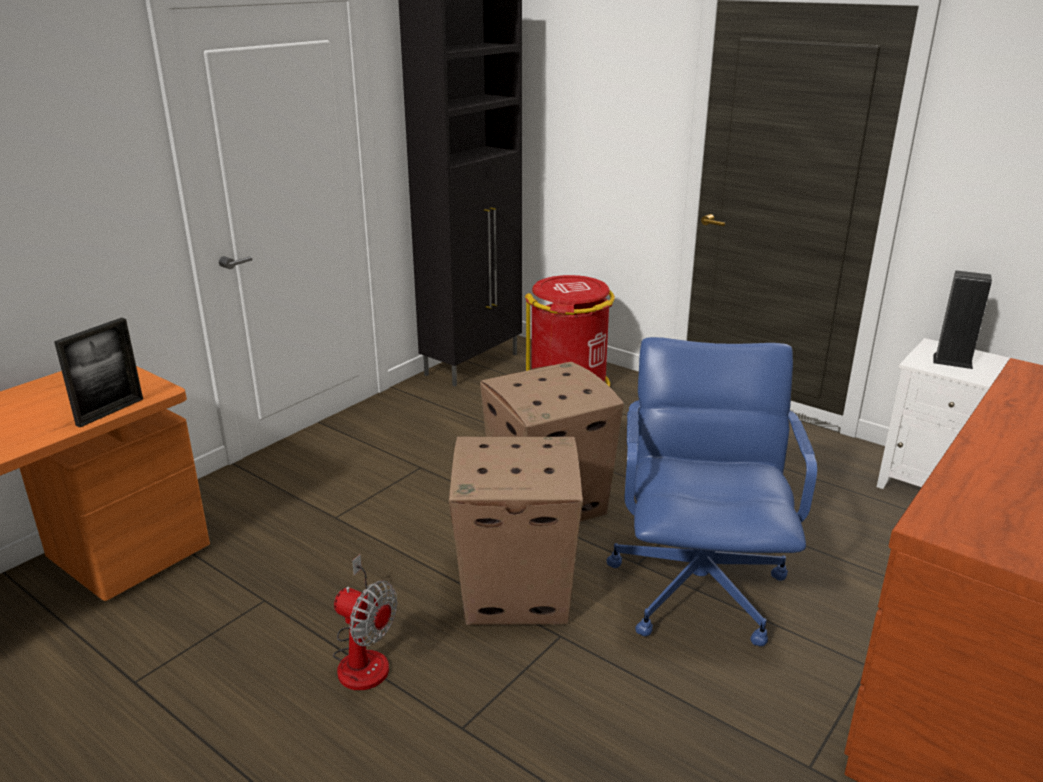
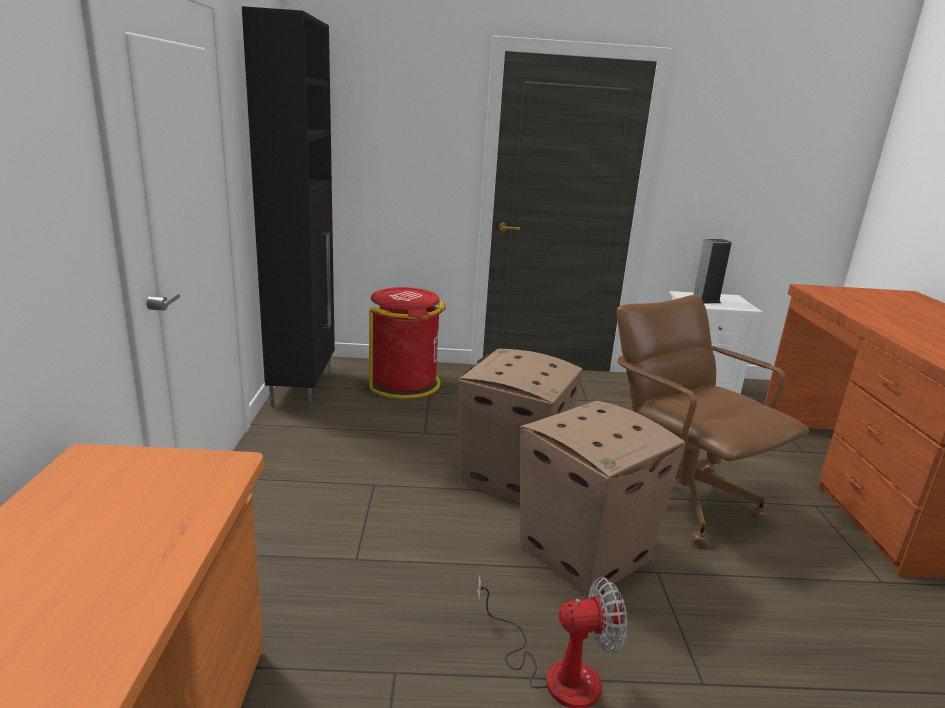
camera: 40 degrees left, 5 degrees down
picture frame [54,318,143,427] -> none
blue office chair [606,337,817,646] -> brown office chair [617,295,809,545]

